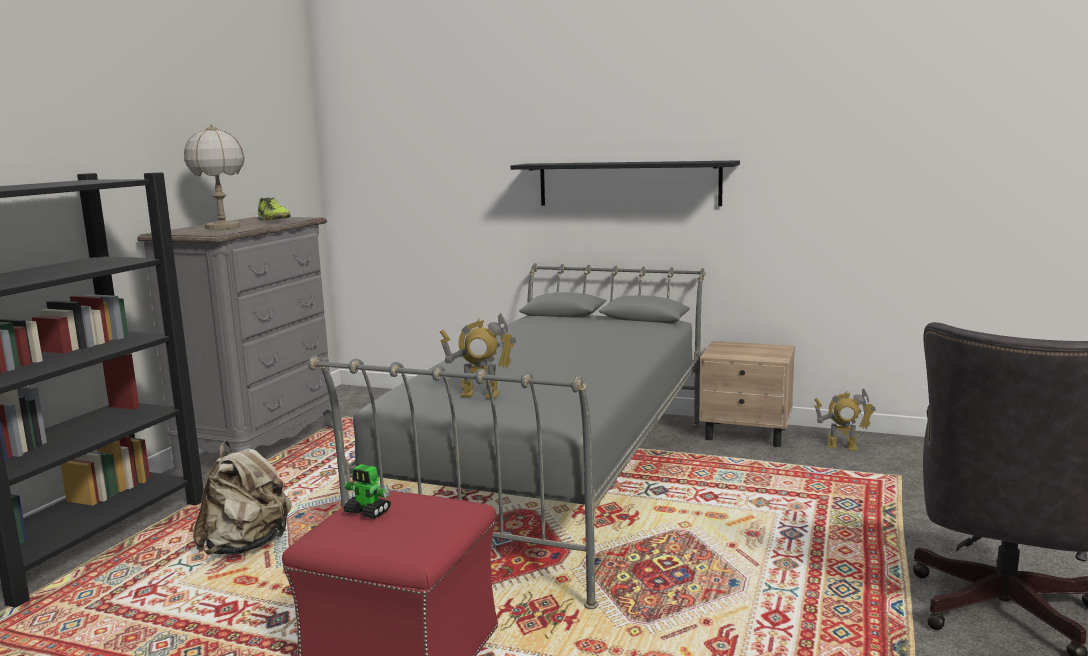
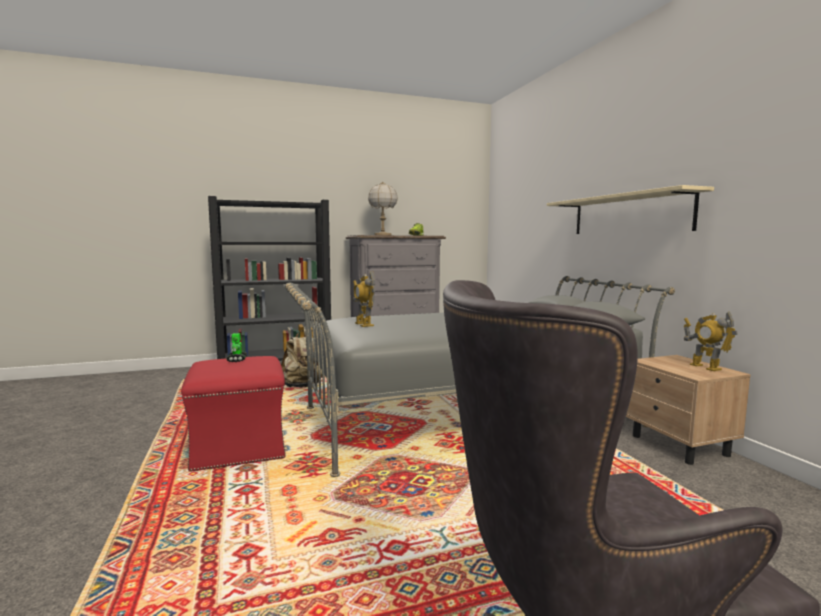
camera: 50 degrees right, 5 degrees down
black shelf [511,160,740,206] -> beige shelf [547,185,714,234]
toy robot [814,388,876,451] -> toy robot moved to [683,311,738,371]

